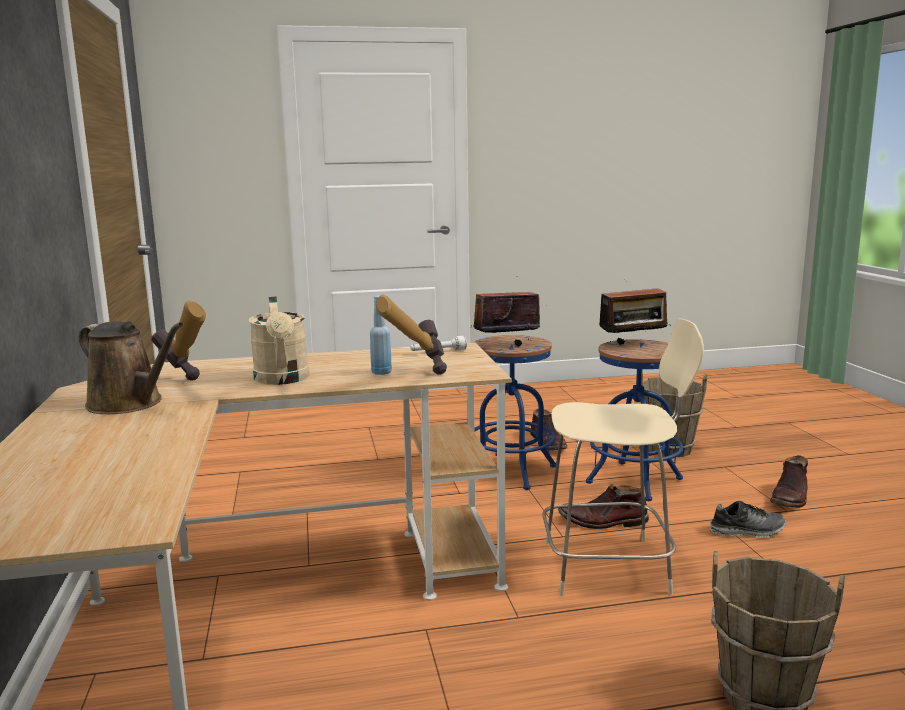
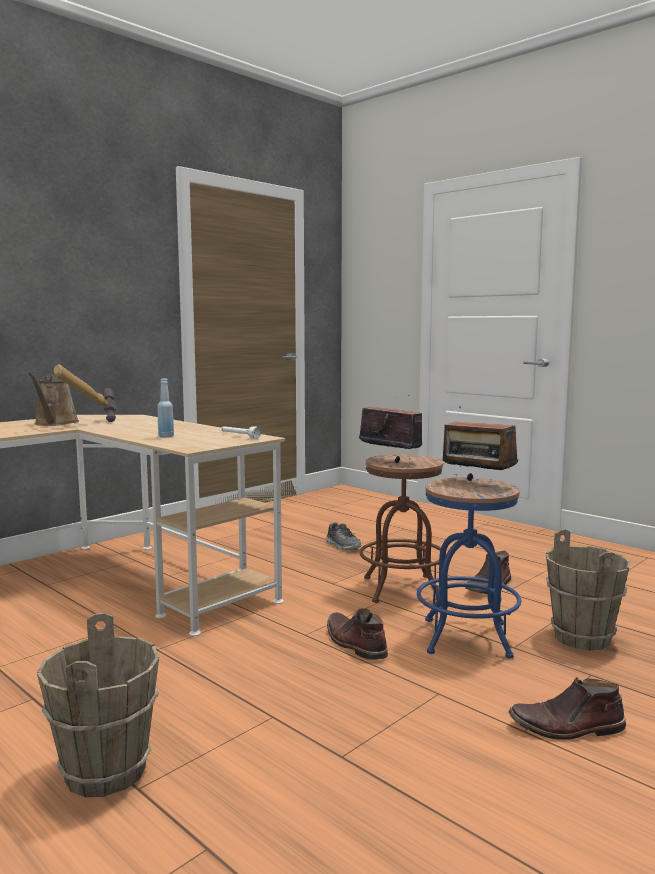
camera: 55 degrees right, 5 degrees down
beige watering can [249,297,310,385] -> none
hammer [376,295,447,375] -> none
blue stool [474,335,556,490] -> brown stool [359,454,446,603]
beige chair [542,319,704,596] -> none
shoe [710,501,786,538] -> shoe moved to [326,523,362,551]

